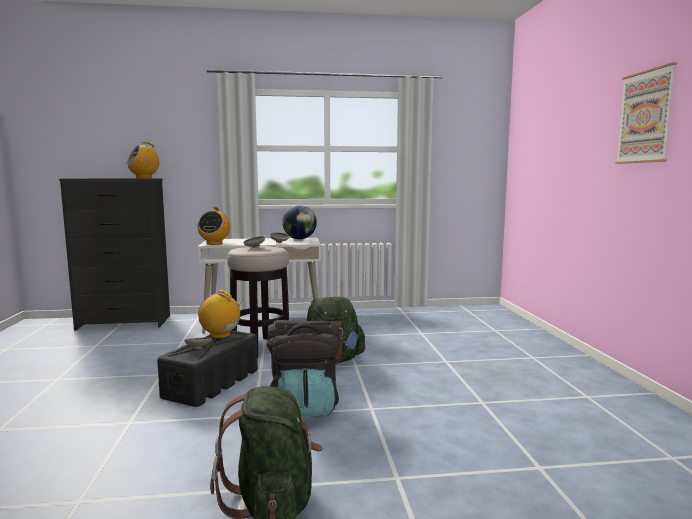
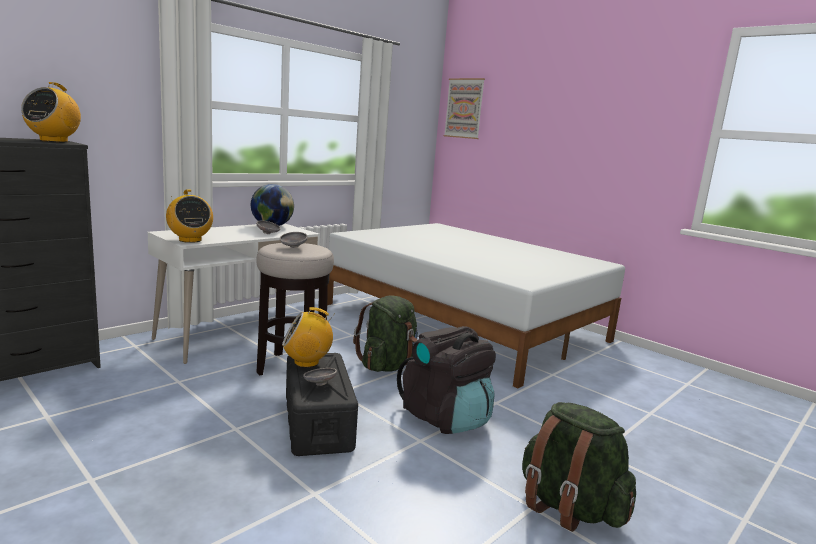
camera: 40 degrees left, 5 degrees up
picture [615,62,677,164] -> picture moved to [444,78,485,139]
none -> white bed [327,223,625,388]

